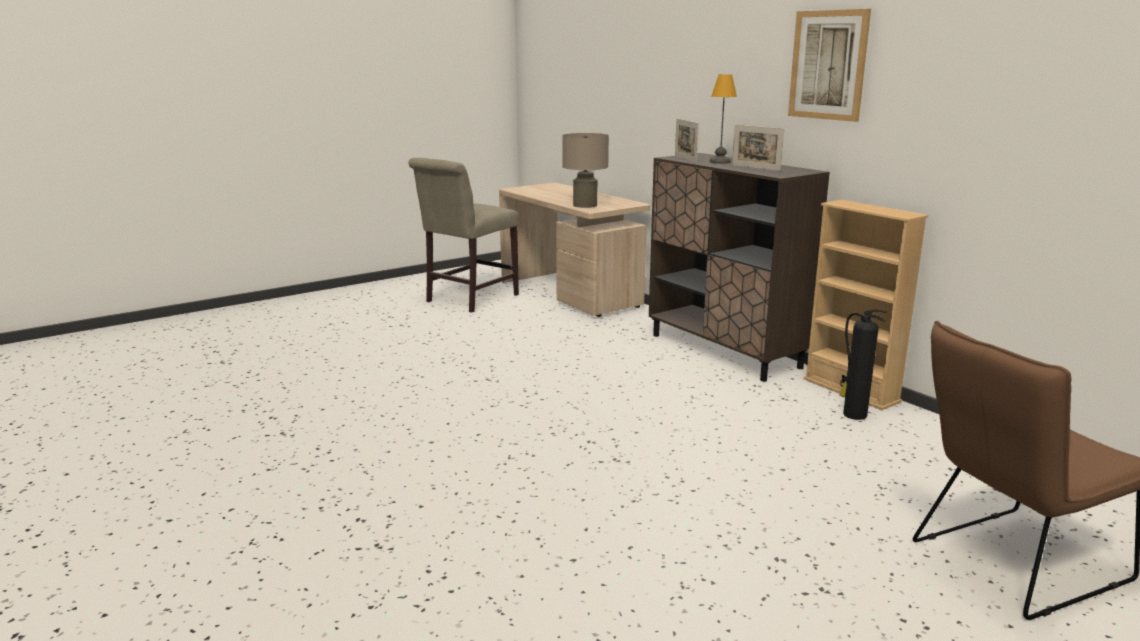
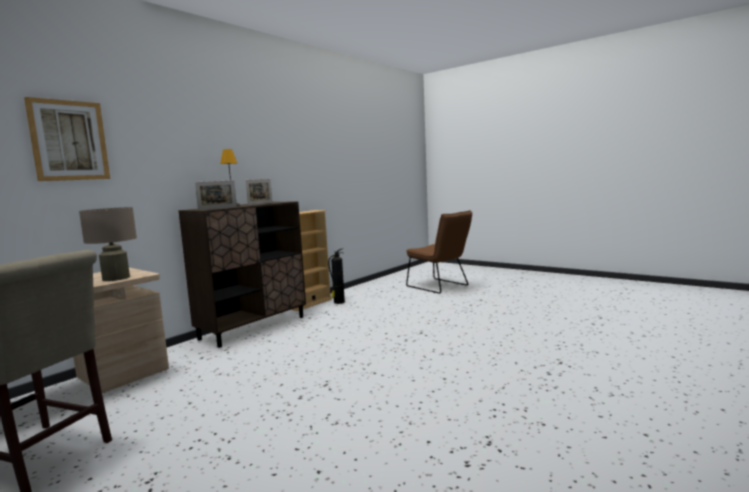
camera: 105 degrees left, 10 degrees down
picture [788,9,871,122] -> picture moved to [24,97,110,181]

